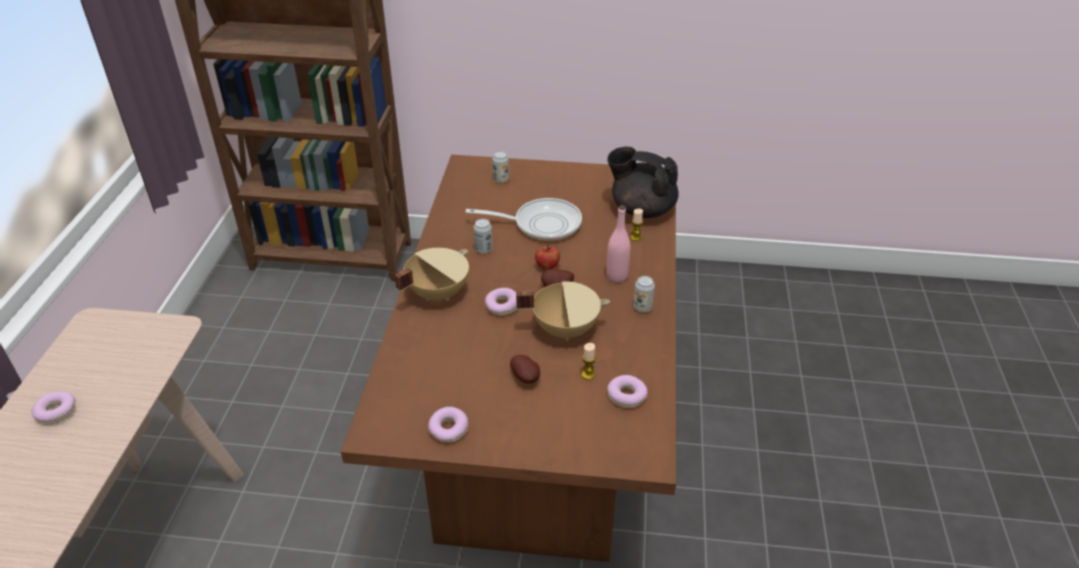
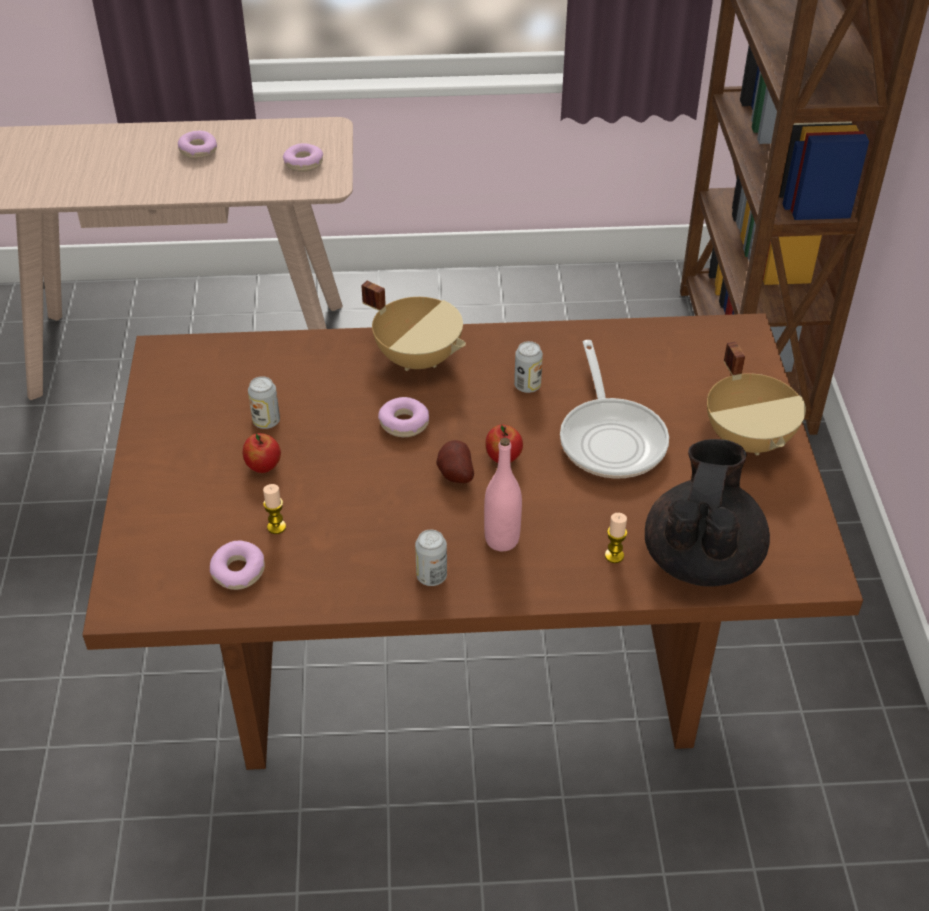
camera: 80 degrees right, 5 degrees up
donut [428,407,468,443] -> donut moved to [283,143,323,172]
can [492,151,509,183] -> can moved to [248,376,280,429]
potato [510,355,540,384] -> apple [243,433,281,473]
beige cooking pot [516,282,610,341] -> beige cooking pot moved to [707,342,806,456]

